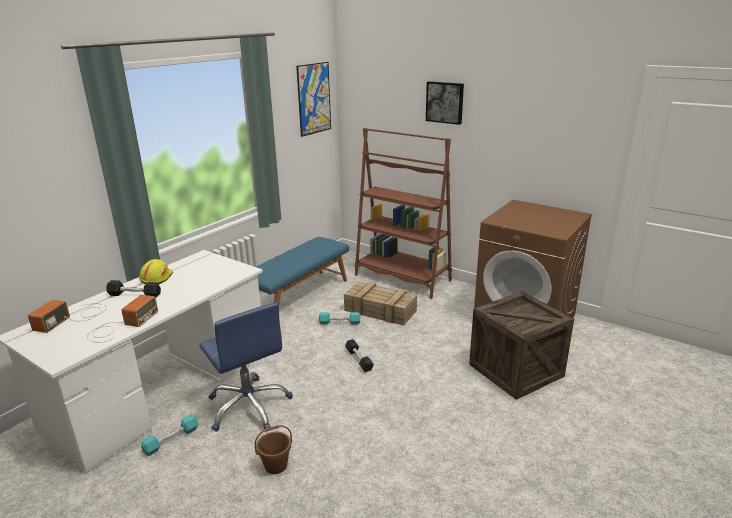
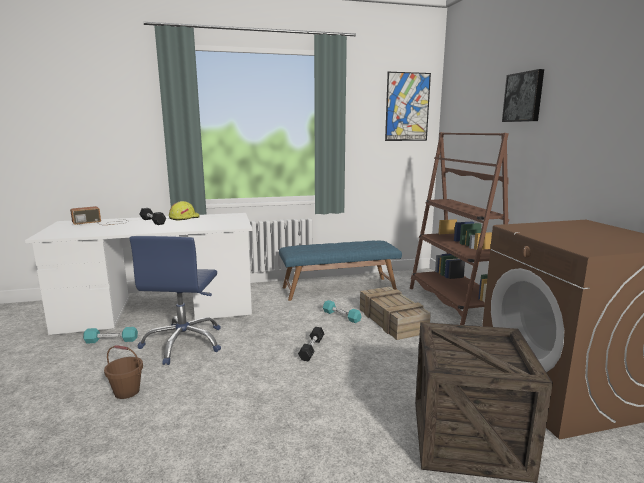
camera: 40 degrees right, 10 degrees down
radio [87,295,158,342] -> none

